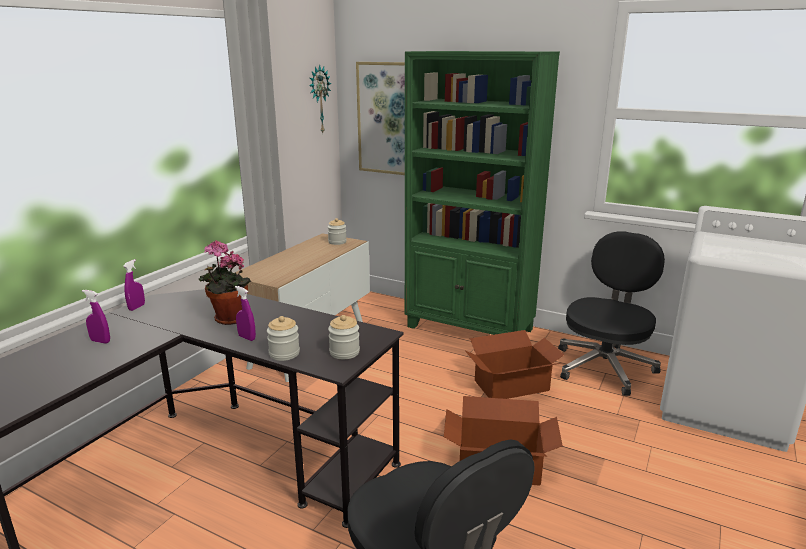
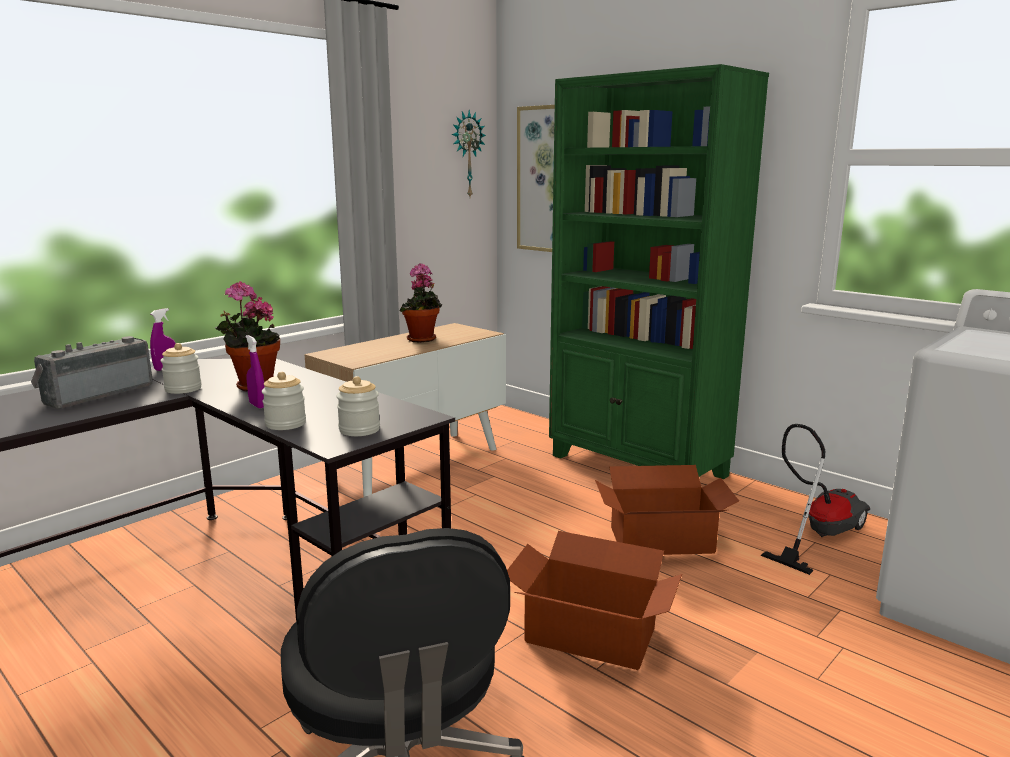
camera: 15 degrees right, 5 degrees down
purple spray bottle [82,290,110,344] -> radio [31,336,153,409]
jar [328,218,347,245] -> jar moved to [160,343,202,394]
black office chair [558,231,665,396] -> vacuum cleaner [760,424,870,575]
none -> potted plant [399,263,442,343]

